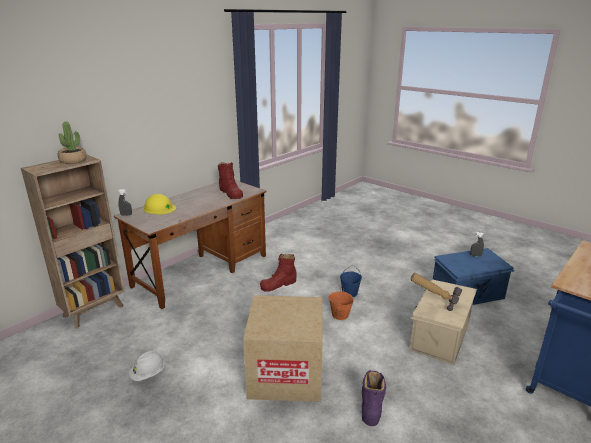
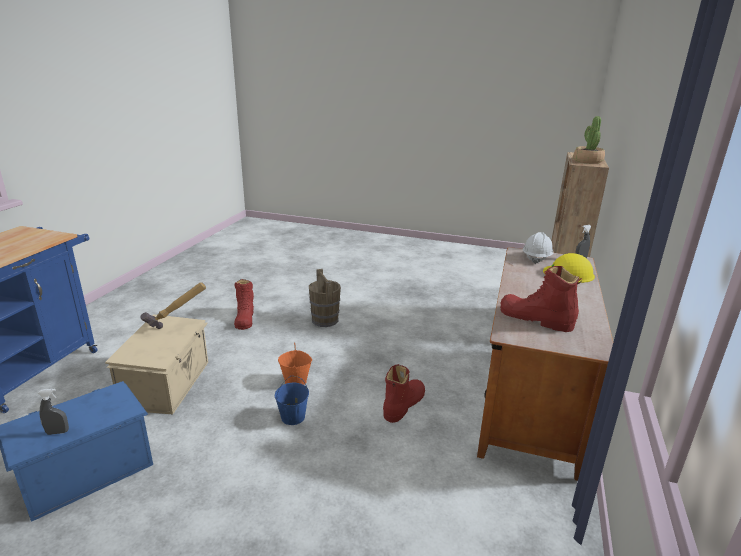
camera: 155 degrees right, 0 degrees up
white hard hat [129,351,165,381] -> white hard hat moved to [523,232,553,264]
cardboard box [243,295,323,402] -> brown bucket [309,269,341,327]
purple boot [362,370,386,426] -> red boot [234,279,254,330]

